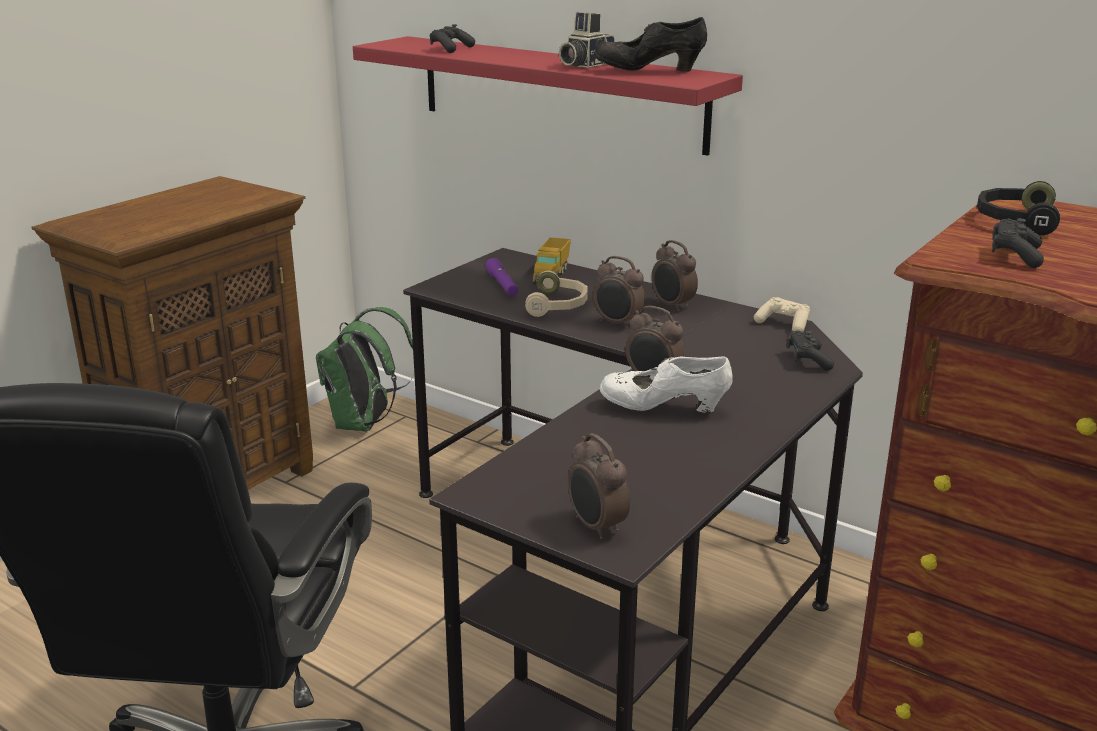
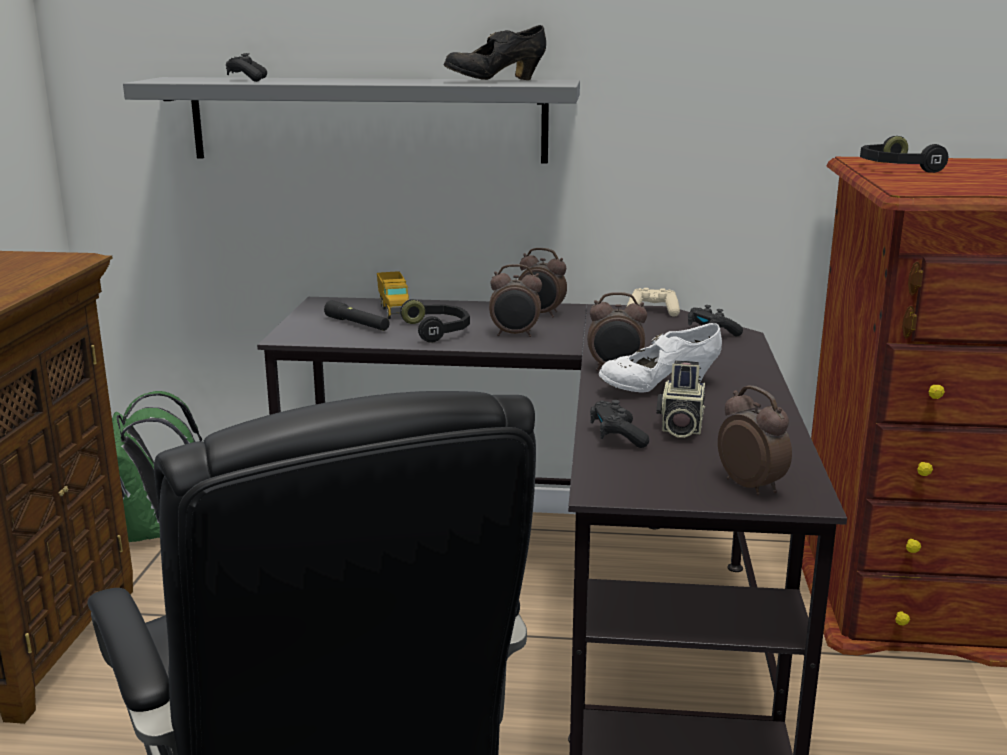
camera: 30 degrees left, 5 degrees down
red shelf [353,36,743,156] -> grey shelf [123,77,580,163]
purple flashlight [485,258,519,296] -> black flashlight [324,300,390,331]
beige headphones [525,271,588,317] -> black headphones [400,299,470,343]
camera [559,11,615,68] -> camera moved to [656,360,705,438]
alarm clock [568,433,630,540] -> alarm clock turned 150 degrees counterclockwise [718,386,792,495]
black game controller [992,218,1044,268] -> black game controller moved to [590,400,649,448]

